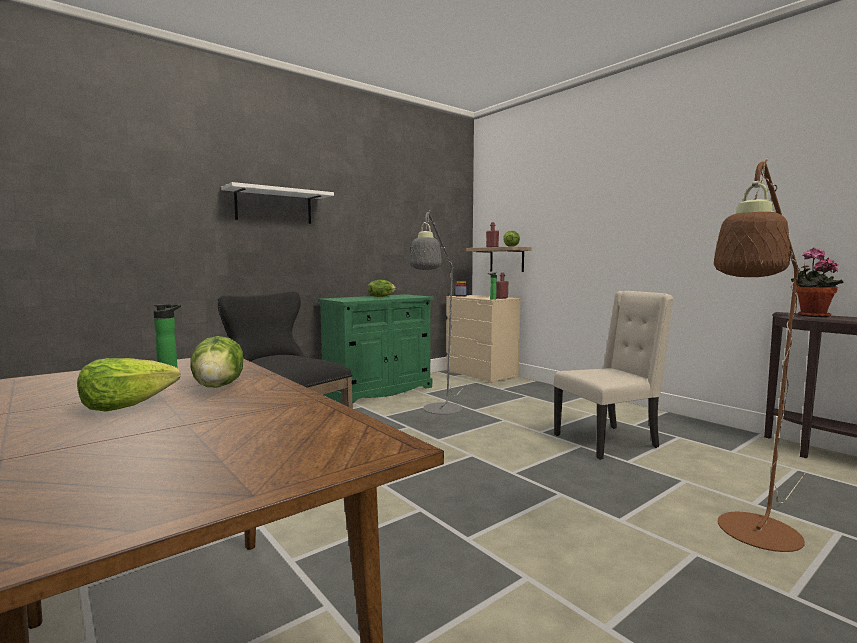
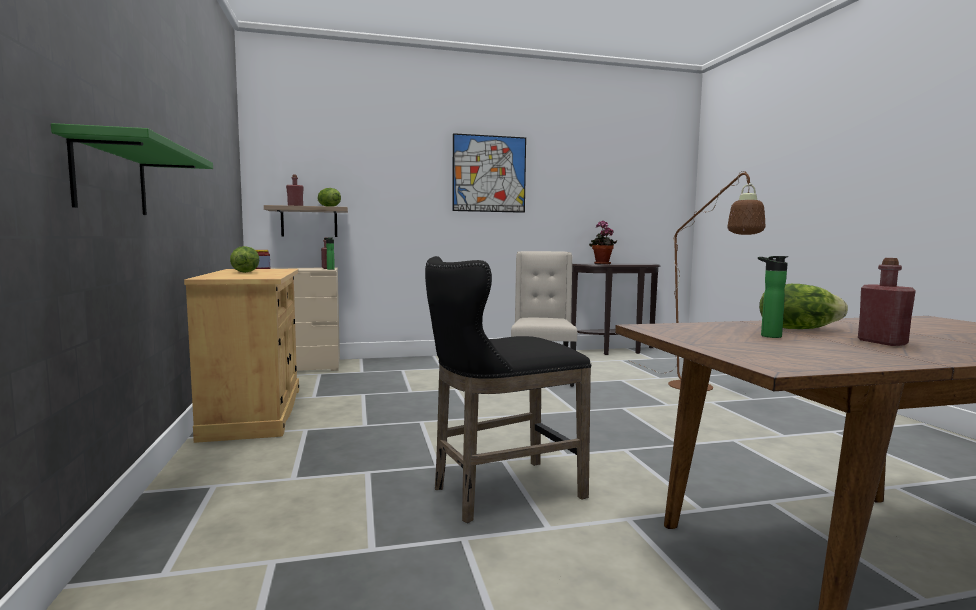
camera: 65 degrees left, 0 degrees up
lettuce [77,358,180,412] -> red bottle [858,258,916,346]
white shelf [221,182,334,224] -> none
green cabinet [318,294,434,404] -> beige cabinet [184,269,299,443]
grey floor lamp [410,211,468,415] -> none
none -> green shelf [51,123,213,215]
none -> picture [452,133,526,213]

